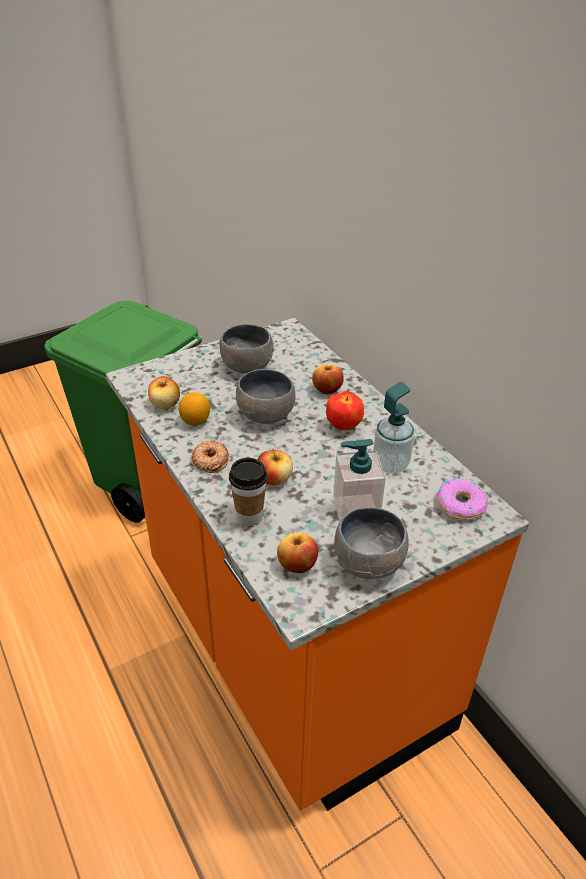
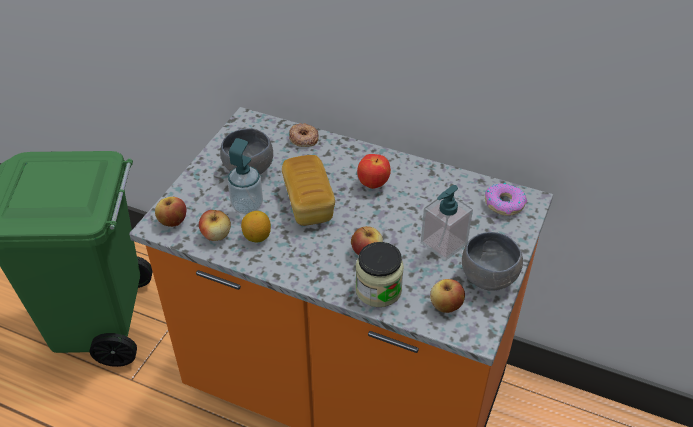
camera: 35 degrees left, 5 degrees up
donut [191,440,229,473] -> donut moved to [289,123,319,147]
cup [229,458,268,526] -> jar [355,242,404,307]
grey bowl [236,369,296,424] -> bread [282,155,335,226]
apple [312,364,344,394] -> apple moved to [155,197,186,227]
soap dispenser [373,382,414,474] -> soap dispenser moved to [228,138,263,214]

